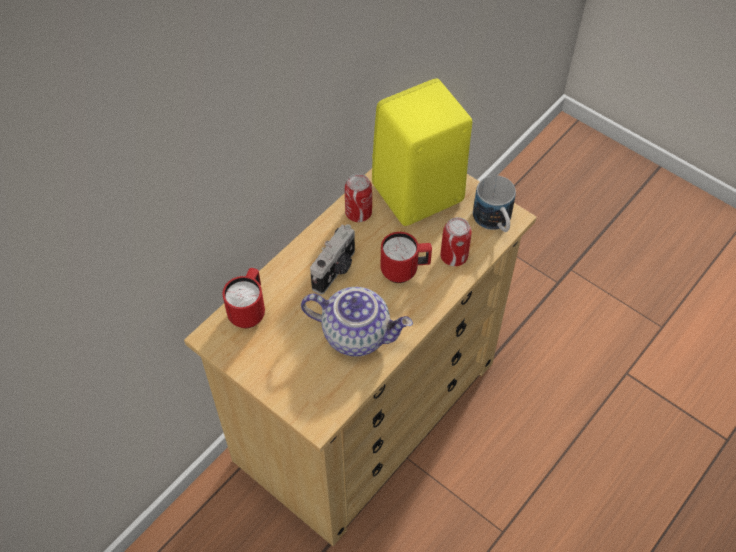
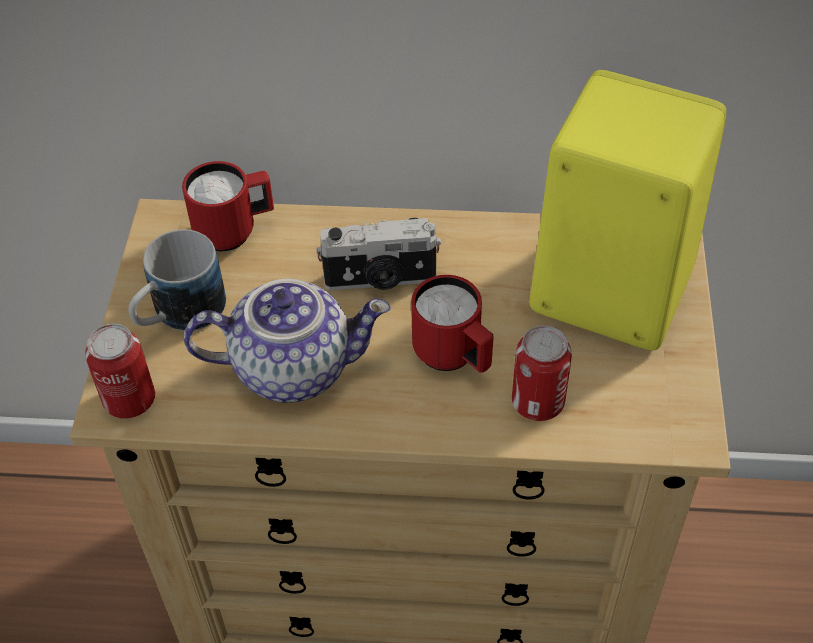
camera: 55 degrees right, 5 degrees down
teapot [301,287,413,357] -> teapot turned 75 degrees counterclockwise [184,279,391,403]
can [345,174,372,222] -> can moved to [85,324,155,419]
mug [473,175,516,232] -> mug moved to [128,229,226,331]

